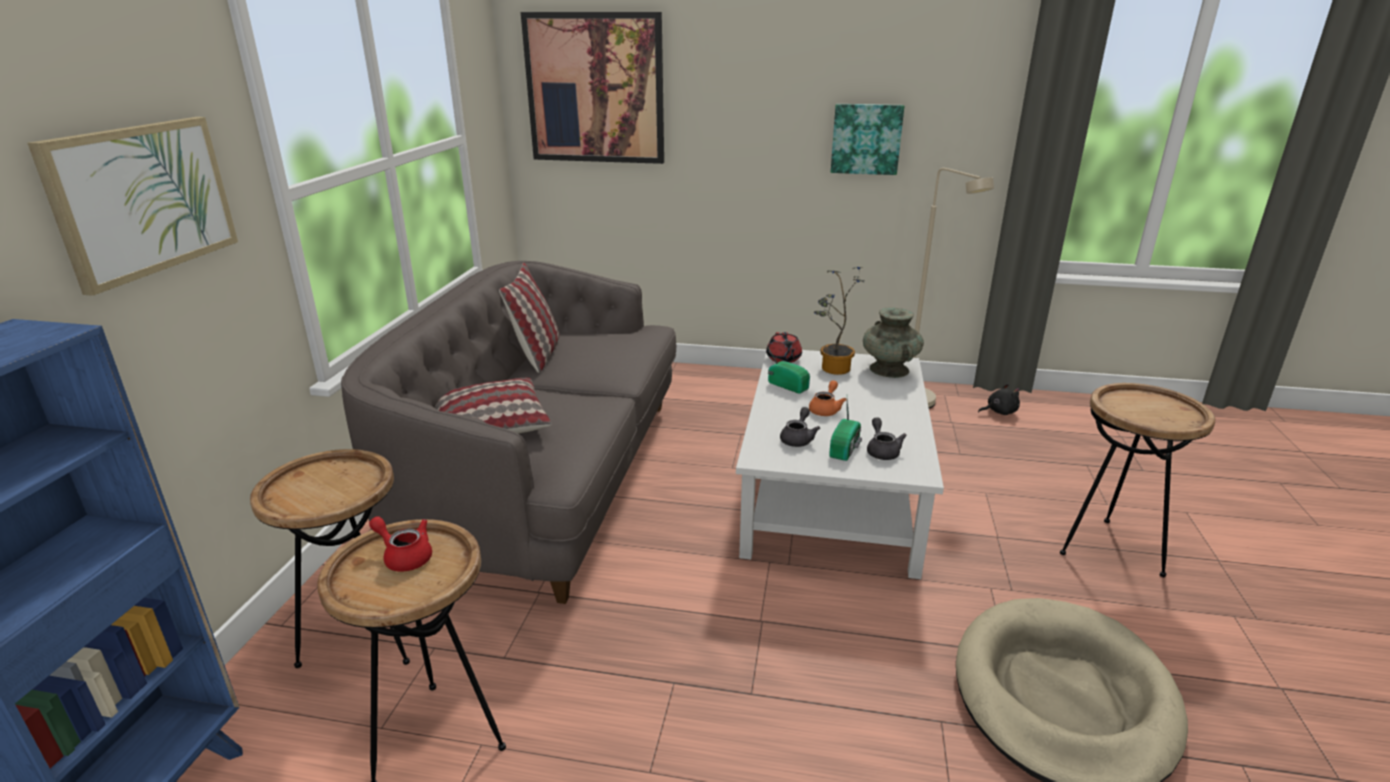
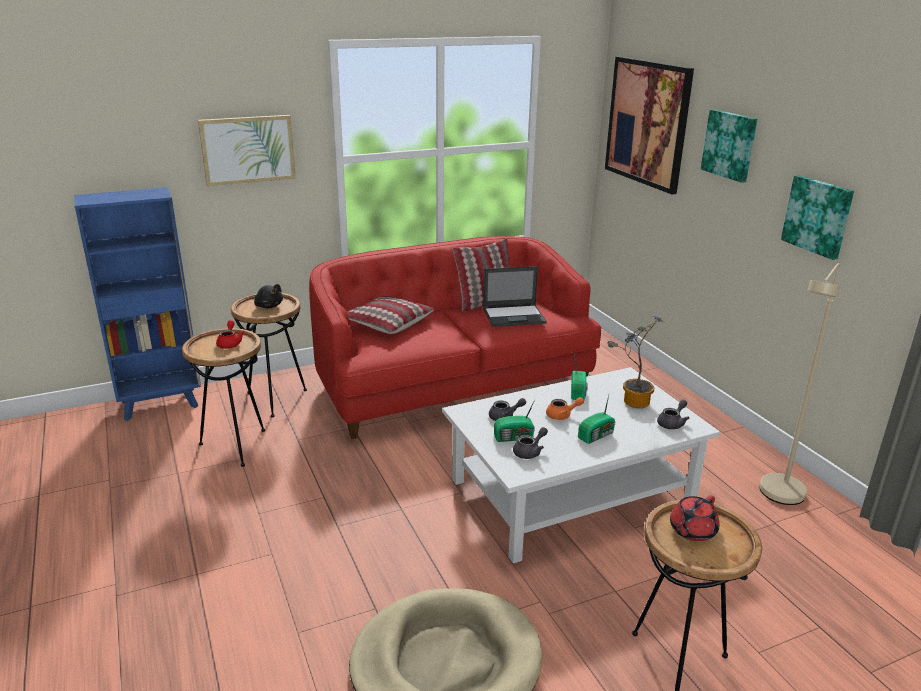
camera: 55 degrees right, 0 degrees up
grey sofa [341,261,676,604] -> red sofa [309,236,601,439]
red teapot [766,332,802,363] -> red teapot moved to [670,495,720,541]
turquoise vase [863,307,924,378] -> grey teapot [657,400,690,430]
black plush toy [978,384,1020,415] -> black plush toy moved to [254,284,283,308]
none -> laptop [483,266,547,327]
none -> radio [578,395,615,444]
none -> picture [701,109,757,183]

